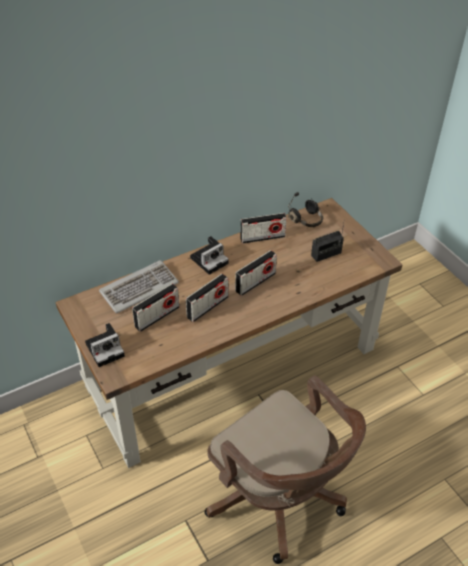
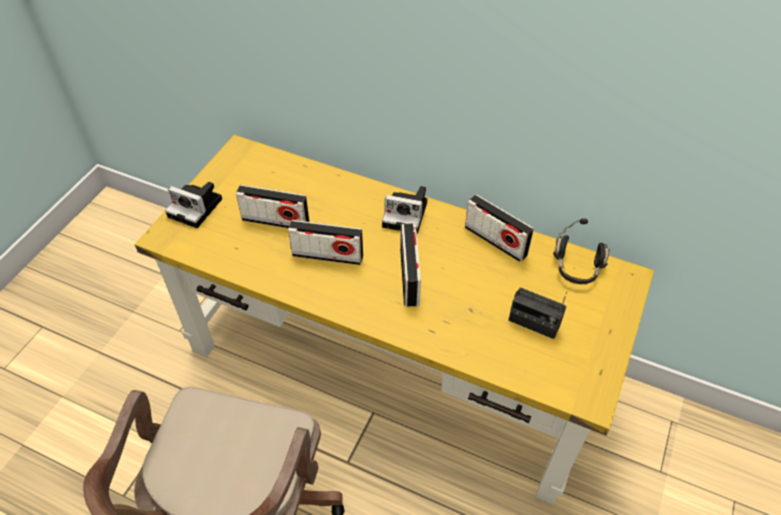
camera: 55 degrees right, 5 degrees up
brown desk [55,198,403,468] -> yellow desk [134,135,654,505]
keyboard [99,260,179,313] -> none
radio [235,250,277,296] -> radio turned 105 degrees counterclockwise [400,223,421,306]

